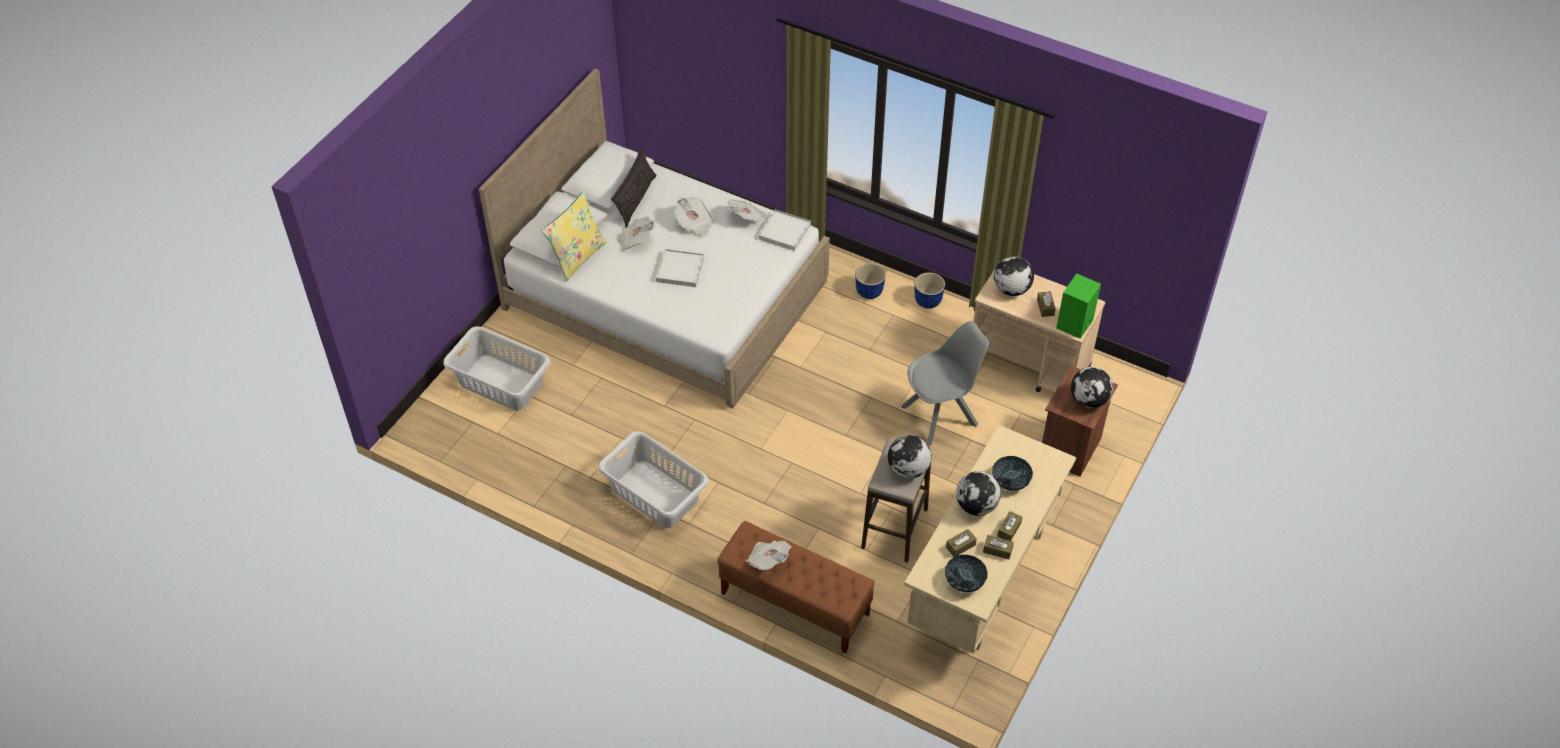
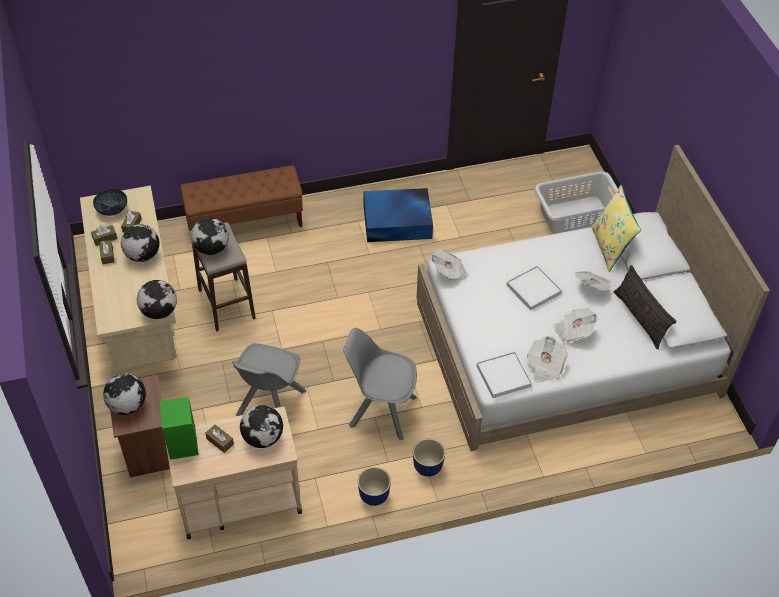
camera: 135 degrees right, 0 degrees up
grey laundry basket [598,431,709,528] -> blue storage box [363,188,433,242]
newspaper [746,540,791,570] -> newspaper moved to [430,249,469,280]
bowl [992,456,1033,491] -> none
none -> globe [137,280,177,319]
none -> grey chair [343,328,417,440]

